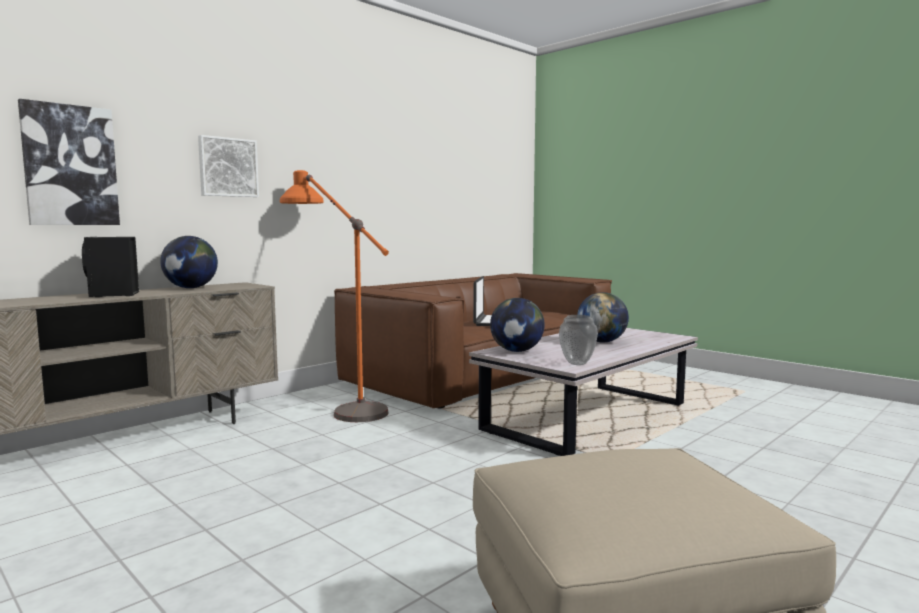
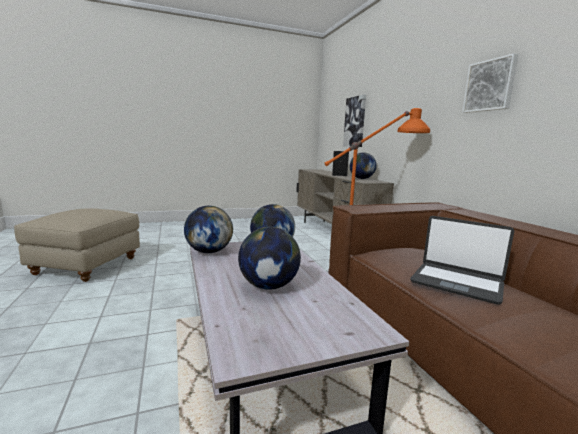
camera: 115 degrees right, 5 degrees up
picture [198,135,259,197] -> picture moved to [462,53,519,113]
vase [559,315,598,365] -> globe [184,206,233,253]

